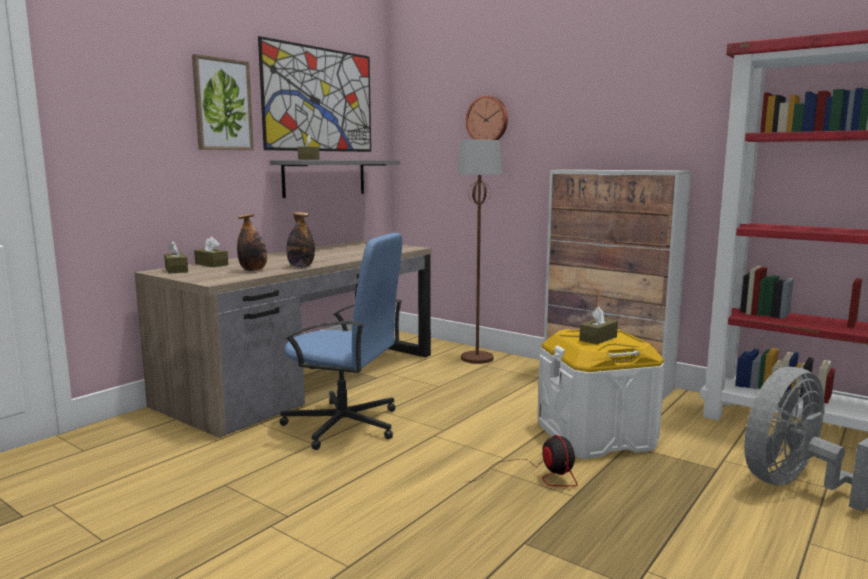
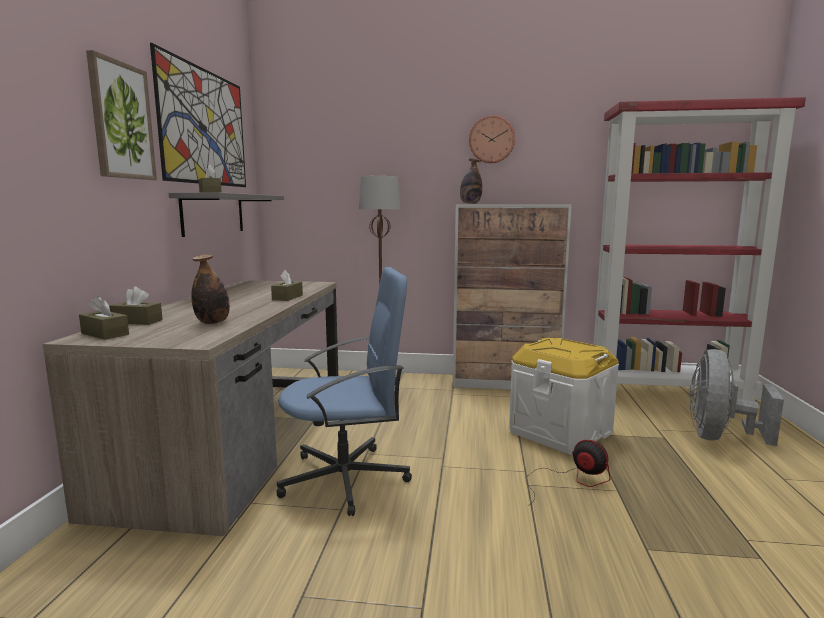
camera: 30 degrees left, 0 degrees up
bottle [286,212,315,268] -> bottle moved to [460,159,482,204]
wall clock [466,96,508,140] -> wall clock moved to [469,115,515,163]
brown tissue box [579,306,618,345] -> brown tissue box moved to [271,270,303,301]

